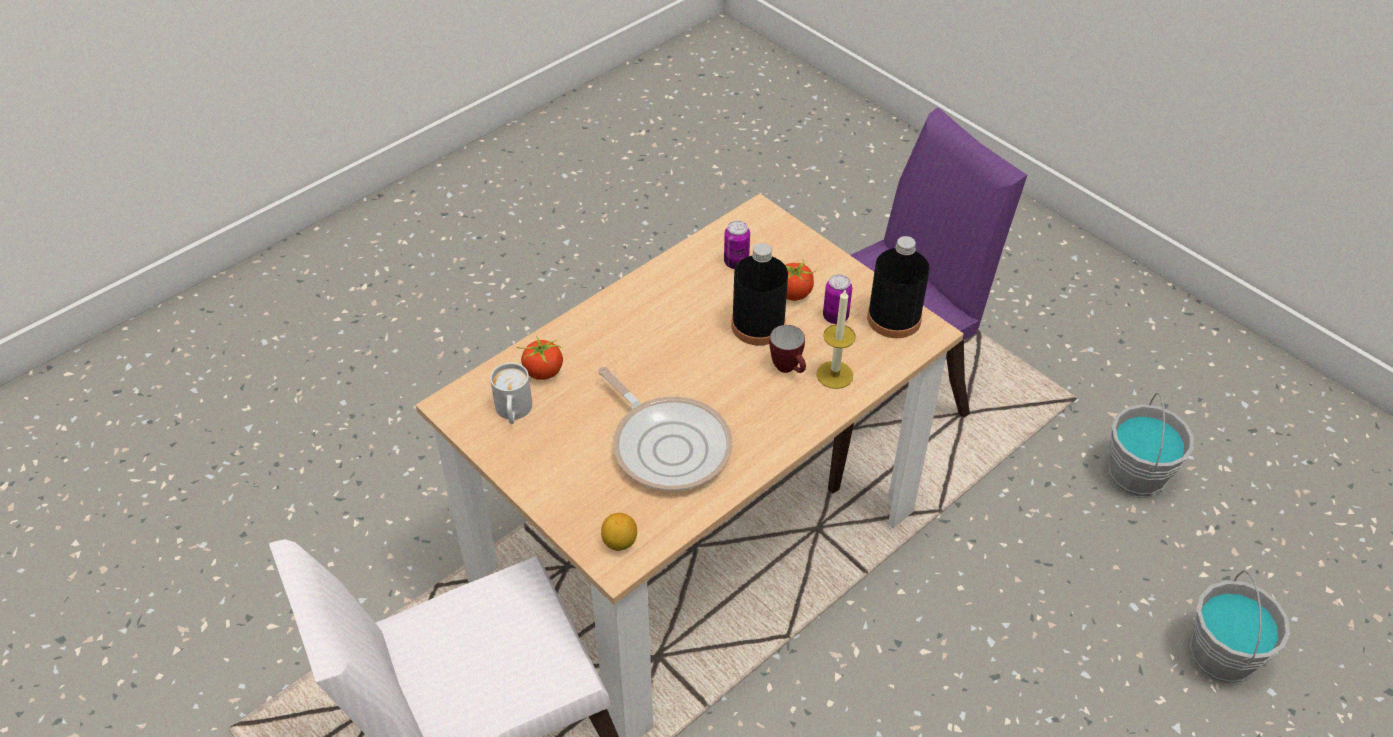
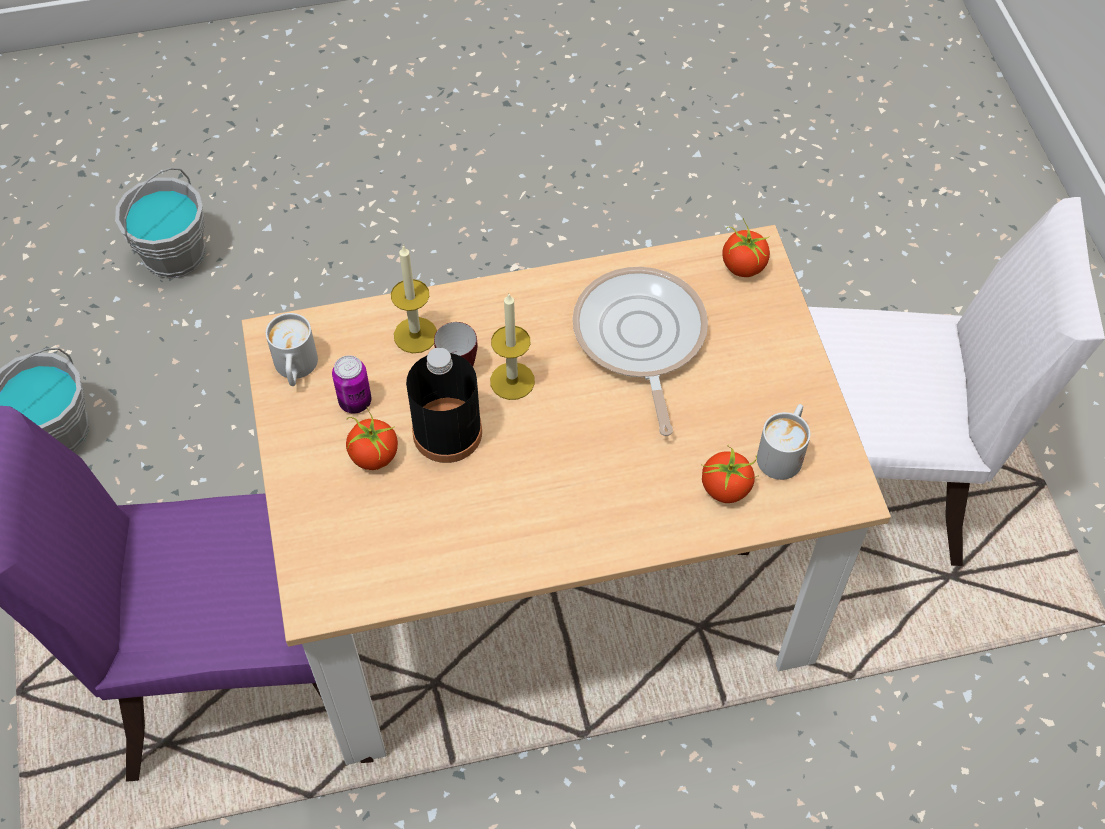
camera: 150 degrees left, 10 degrees up
lemon [601,513,637,551] -> tomato [722,218,770,277]
can [724,221,750,269] -> none
black bottle [867,236,930,338] -> white mug [266,313,318,386]
none -> candle [490,293,535,400]

